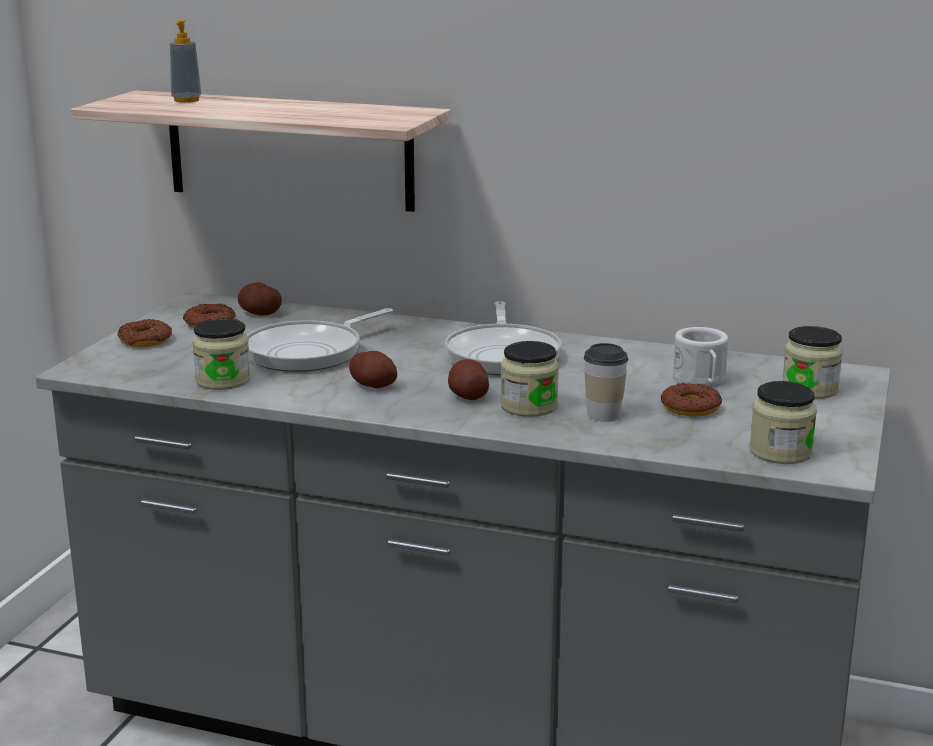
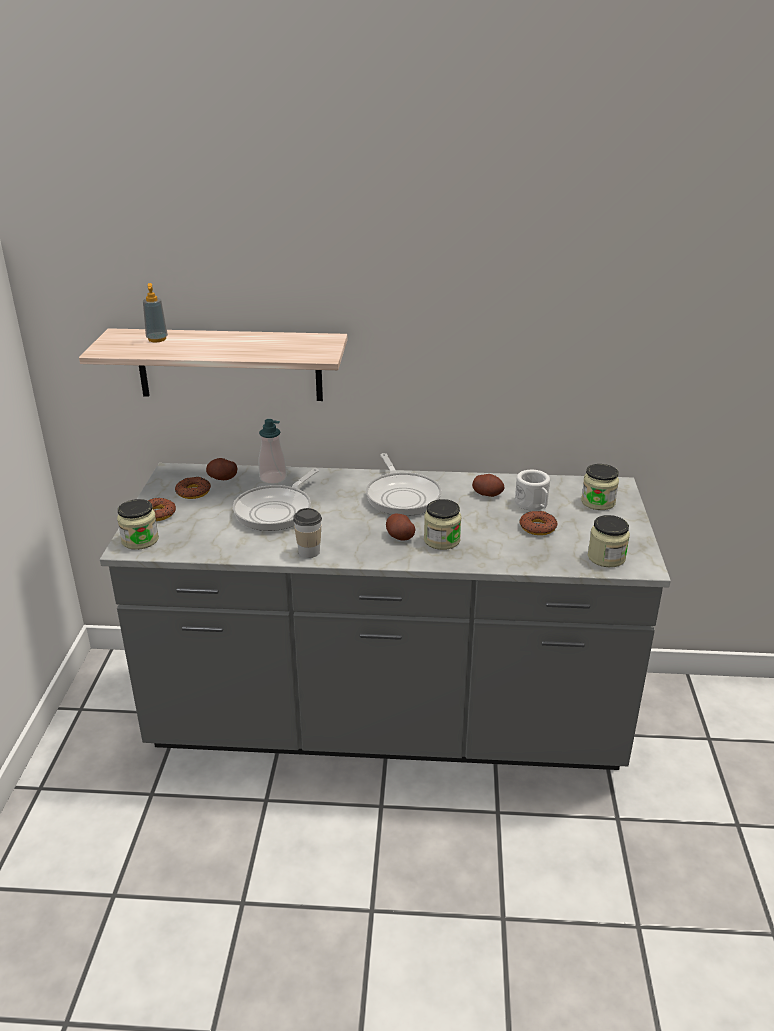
camera: 15 degrees left, 10 degrees up
jar [192,318,251,390] -> jar moved to [117,499,159,550]
potato [349,351,397,388] -> potato moved to [472,474,504,497]
cup [584,343,628,422] -> cup moved to [293,508,322,558]
none -> soap dispenser [259,419,287,484]

